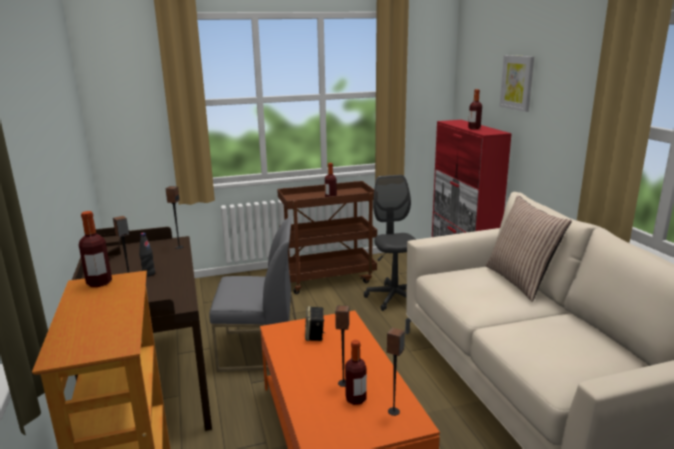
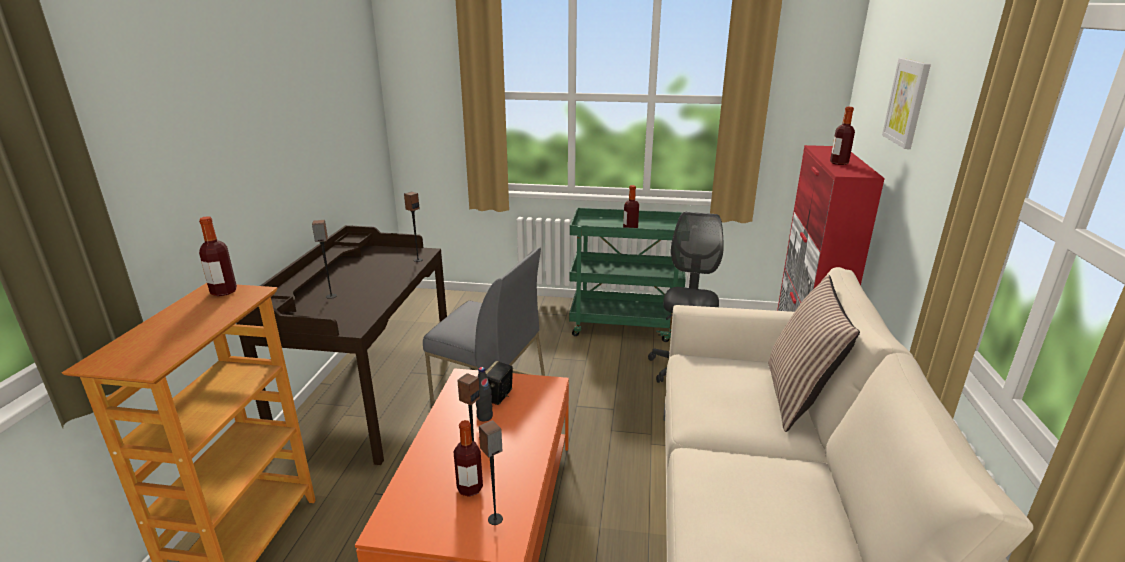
camera: 25 degrees right, 5 degrees up
black bottle [139,233,155,277] -> black bottle moved to [476,367,493,421]
brown cart [277,181,377,294] -> green cart [569,207,686,342]

